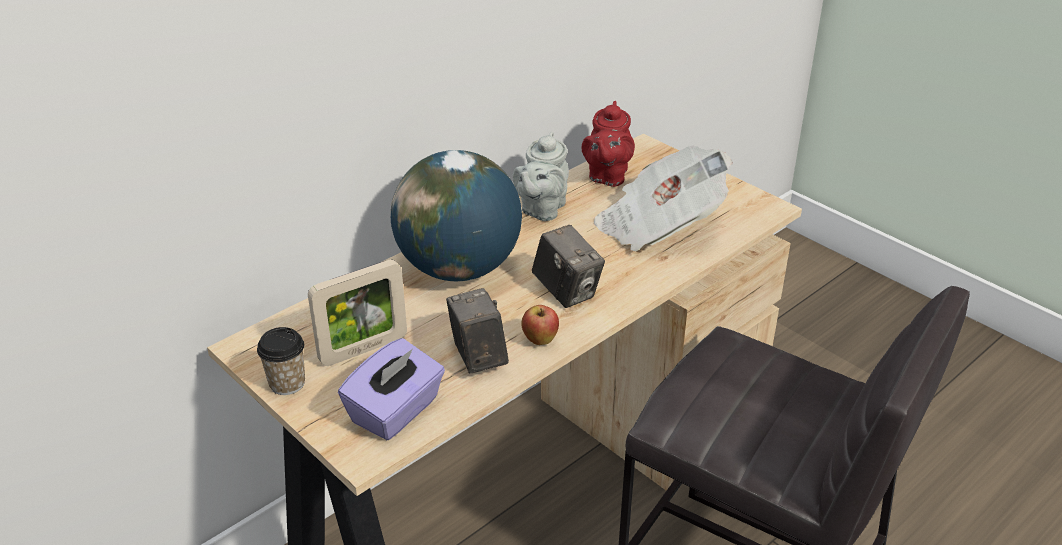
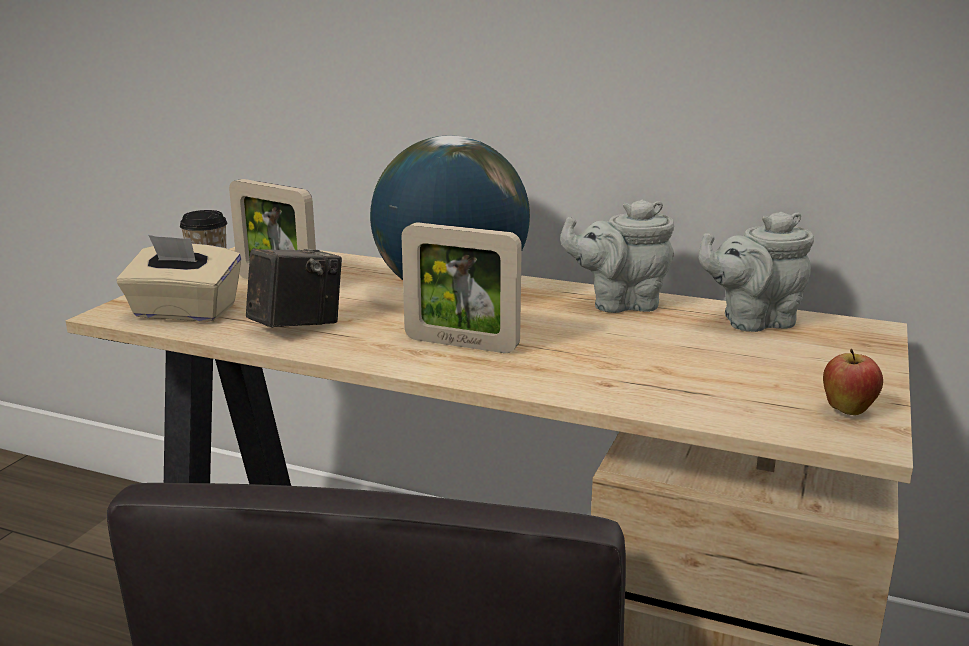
camera: 65 degrees right, 15 degrees down
purple tissue box [338,338,445,440] -> beige tissue box [117,235,241,321]
apple [521,305,559,345] -> apple moved to [823,348,883,415]
camera [532,225,605,308] -> picture frame [401,222,522,353]
red teapot [582,101,635,187] -> grey teapot [698,212,814,332]
newspaper [594,145,733,252] -> none

